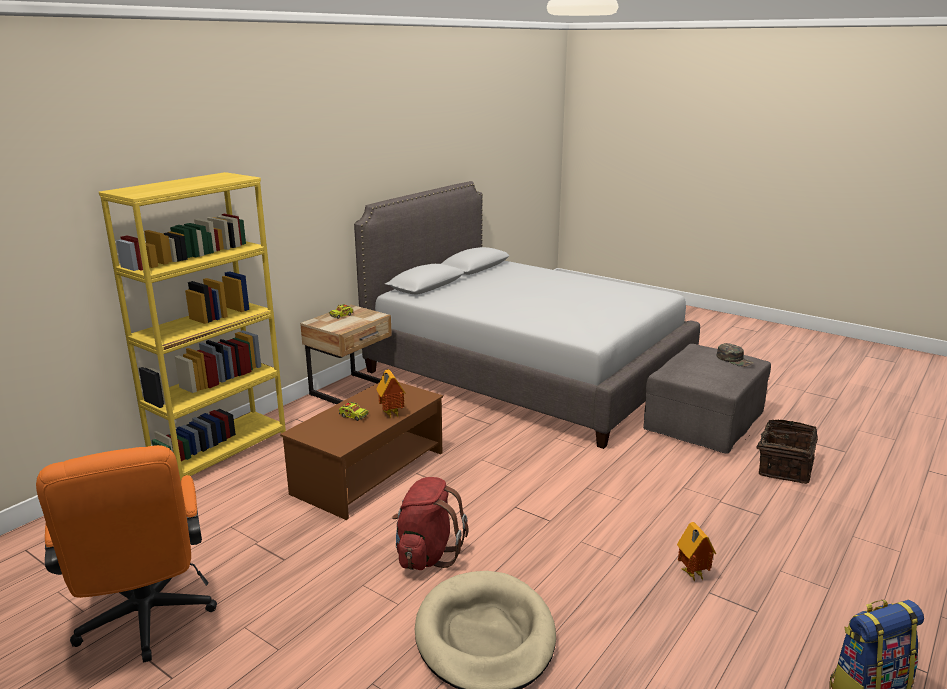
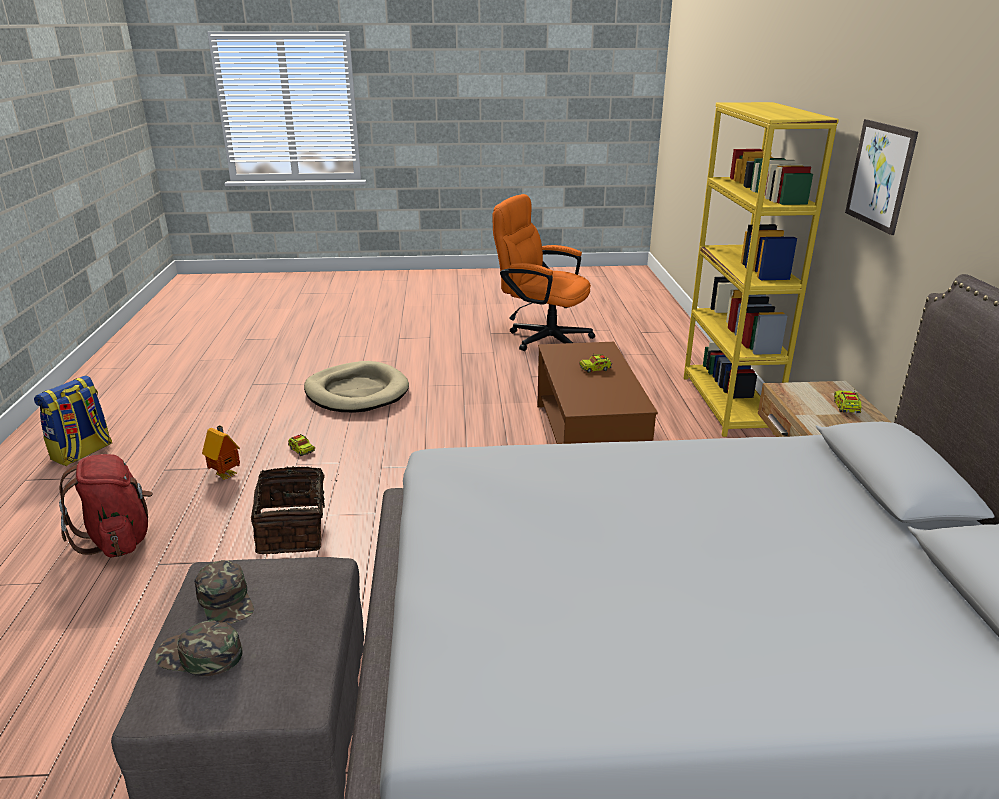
camera: 140 degrees right, 5 degrees up
toy house [376,369,406,418] -> none
red backpack [392,477,469,570] -> red backpack moved to [59,454,153,557]
basket [745,419,818,484] -> basket moved to [251,466,339,554]
none -> green cap [194,560,254,624]
none -> toy truck [288,434,315,456]
none -> picture [845,119,918,235]

